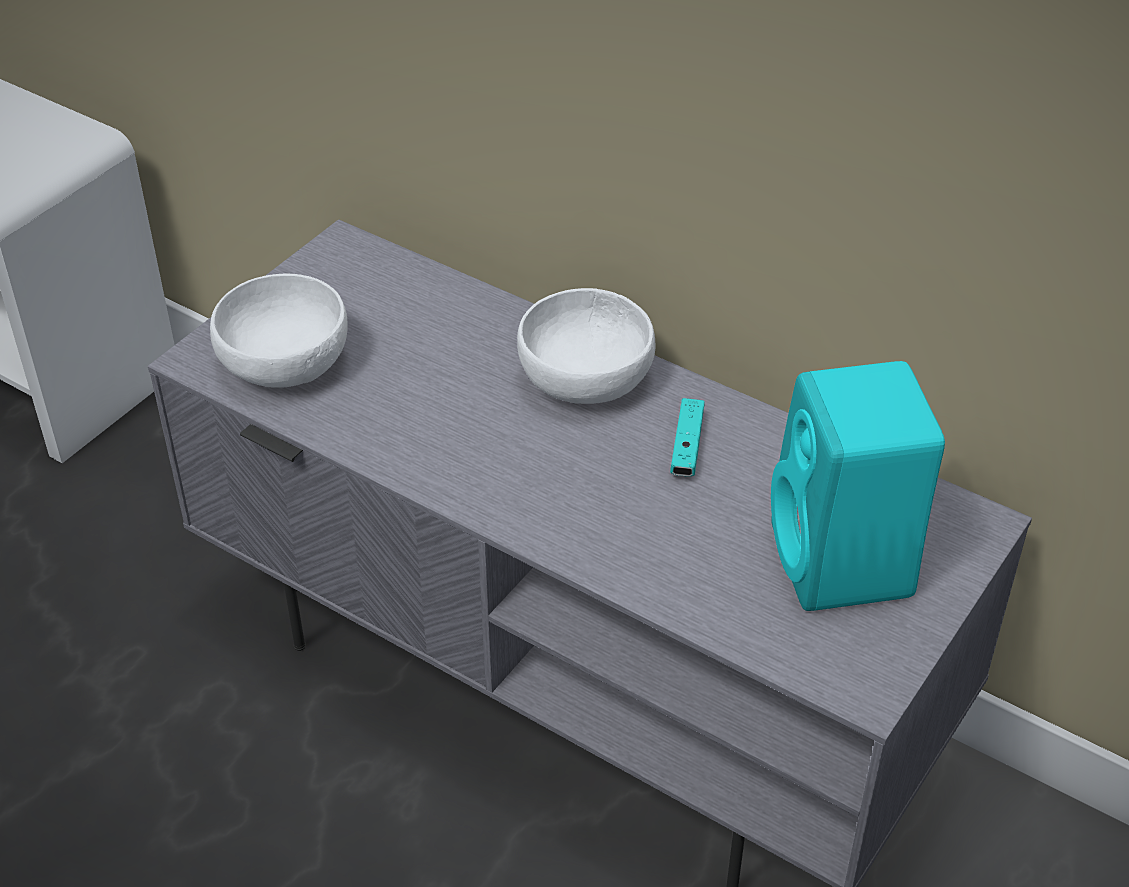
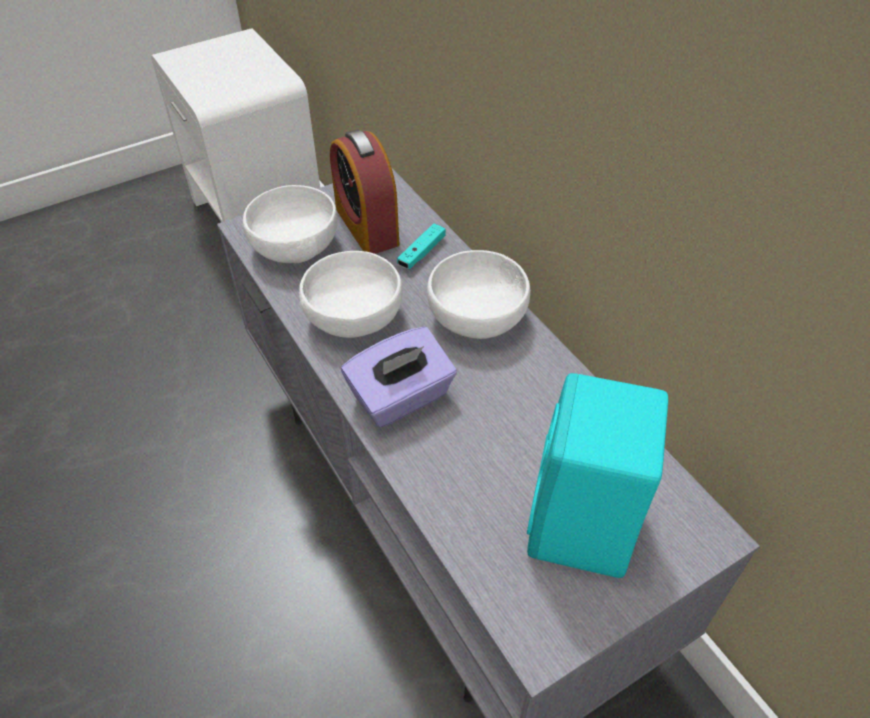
camera: 25 degrees right, 5 degrees up
turquoise game controller [670,398,705,476] -> turquoise game controller moved to [397,224,446,269]
none -> white bowl [299,251,402,338]
none -> alarm clock [330,129,399,254]
none -> purple tissue box [341,327,457,428]

